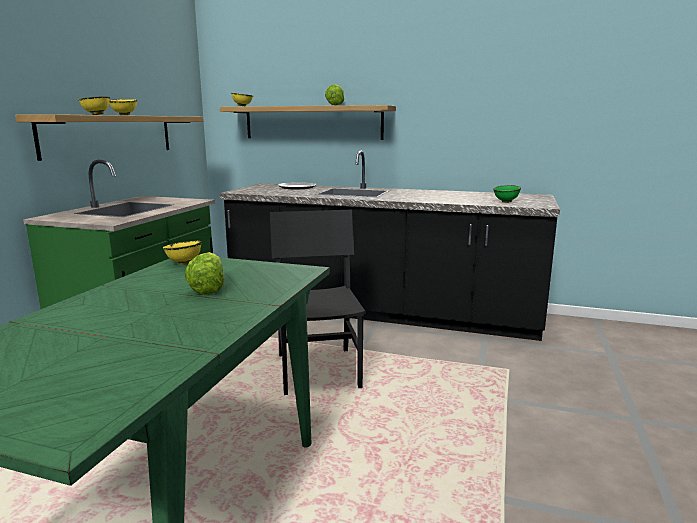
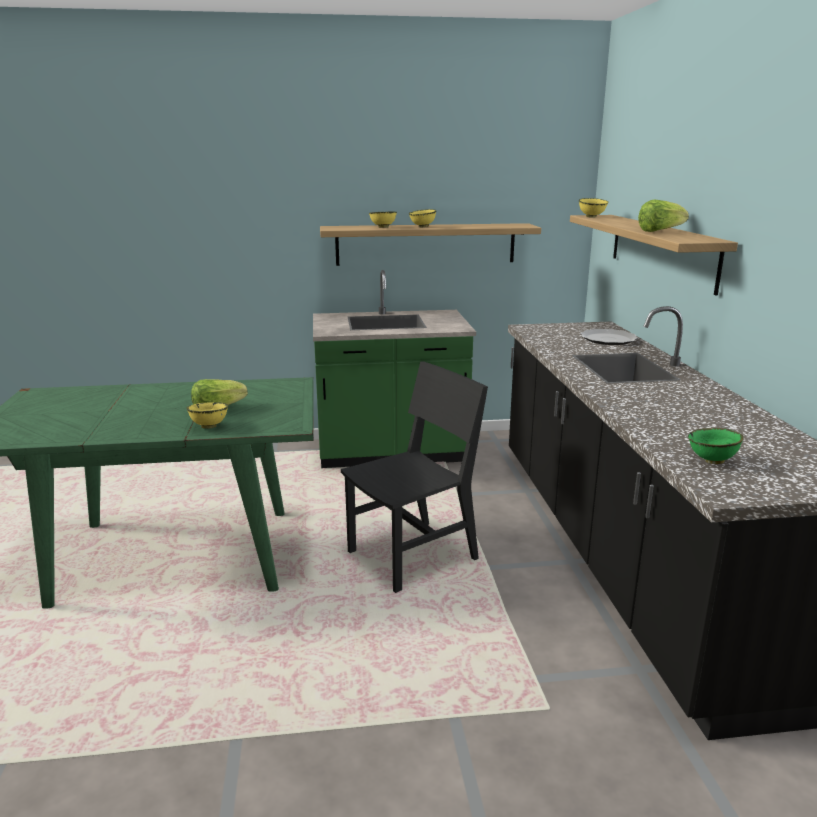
camera: 65 degrees right, 5 degrees up
yellow bowl [163,240,202,265] -> yellow bowl moved to [187,402,228,429]

